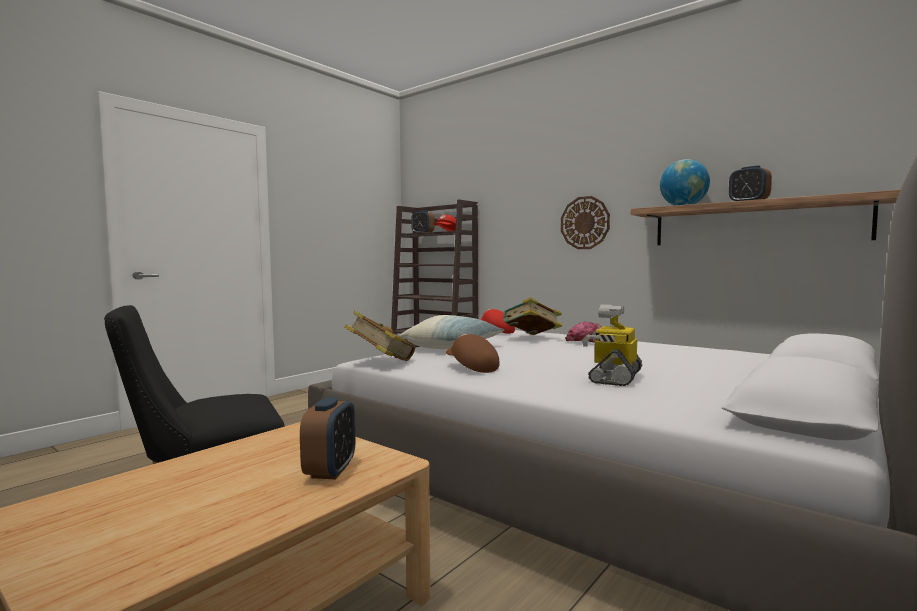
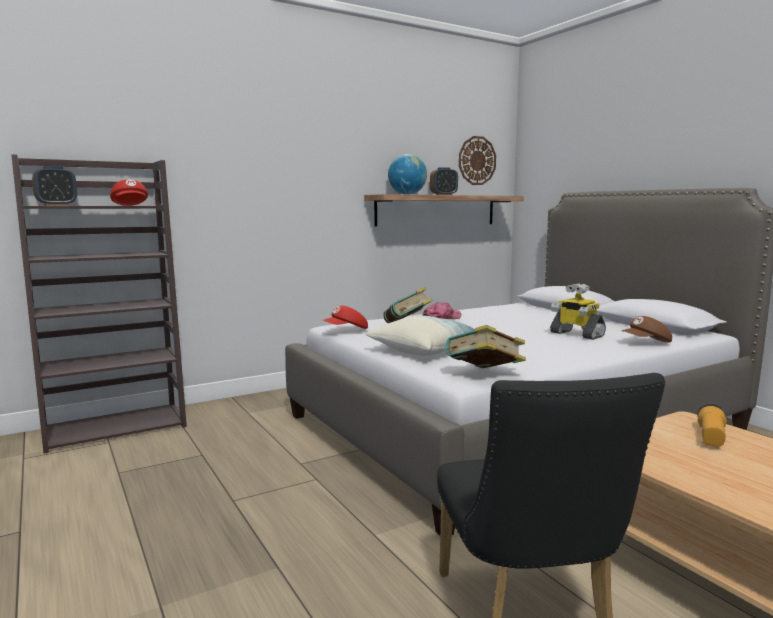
camera: 70 degrees left, 5 degrees up
alarm clock [300,397,356,479] -> flashlight [698,404,726,447]
brown cap [446,334,499,373] -> brown cap moved to [622,316,672,343]
wall clock [561,196,610,249] -> wall clock moved to [459,136,496,185]

